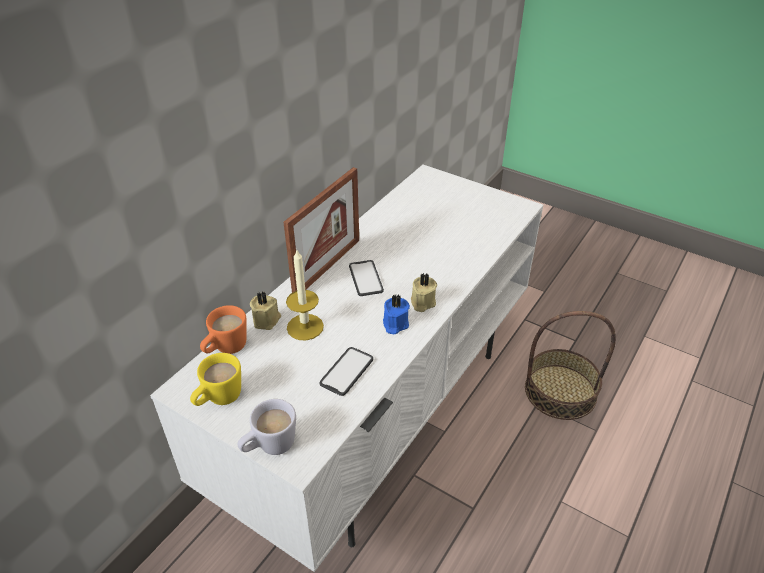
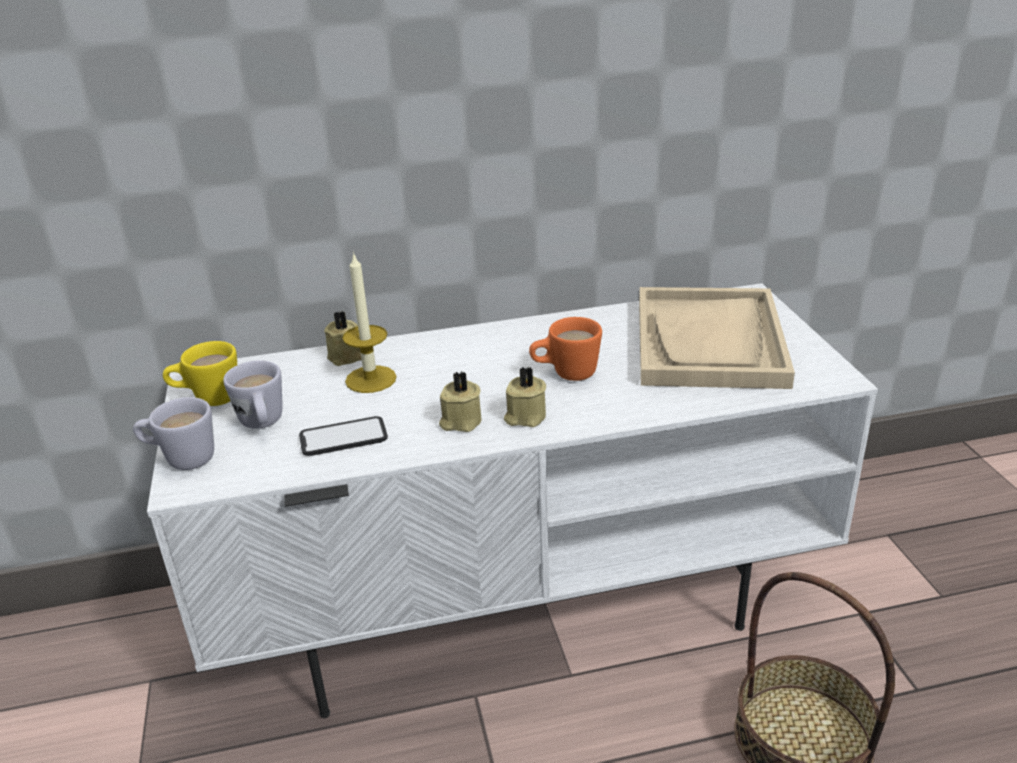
camera: 45 degrees right, 10 degrees down
orange mug [200,305,247,354] -> orange mug moved to [529,317,602,381]
picture frame [284,167,359,293] -> none
phone [349,260,384,296] -> none
blue candle [383,295,410,334] -> beige candle [439,372,481,432]
none -> white mug [223,360,283,429]
none -> beige tray [639,287,795,389]

